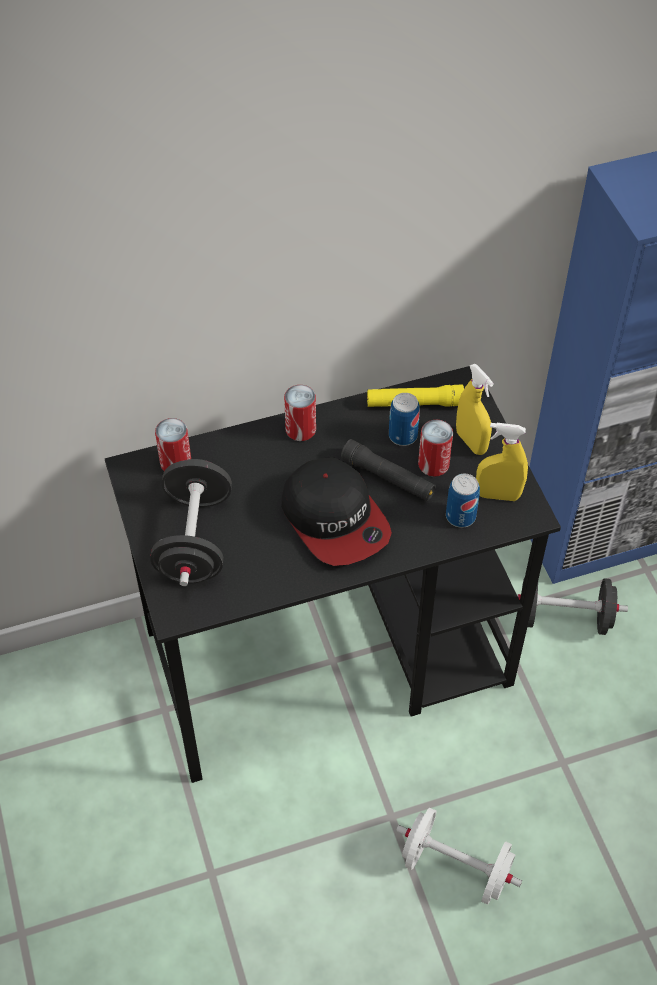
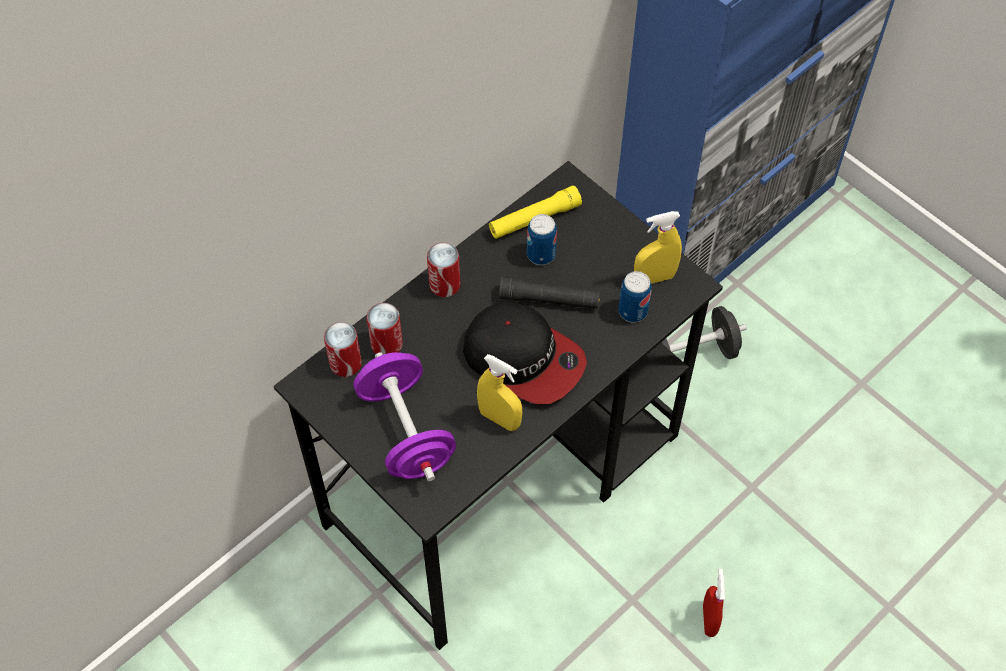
camera: 25 degrees left, 5 degrees up
black dumbbell [150,459,232,586] -> purple dumbbell [354,352,456,481]
white dumbbell [396,808,522,905] -> red spray bottle [703,569,725,637]
can [418,419,453,477] -> can moved to [367,303,403,355]
yellow spray bottle [456,364,494,455] -> yellow spray bottle moved to [477,354,522,431]

